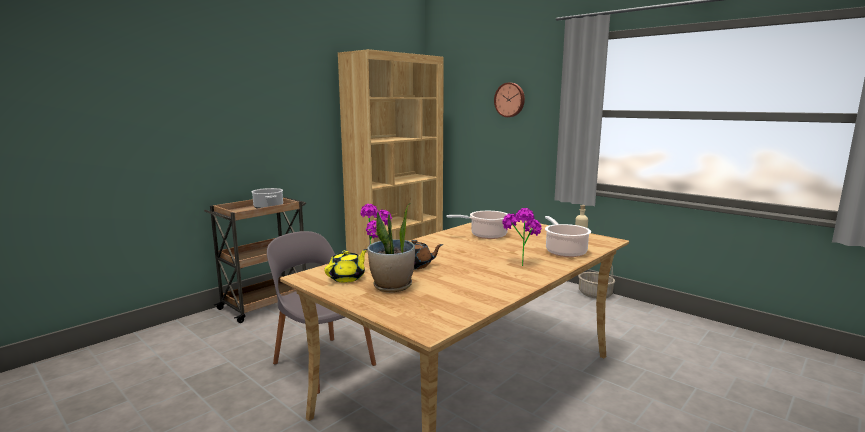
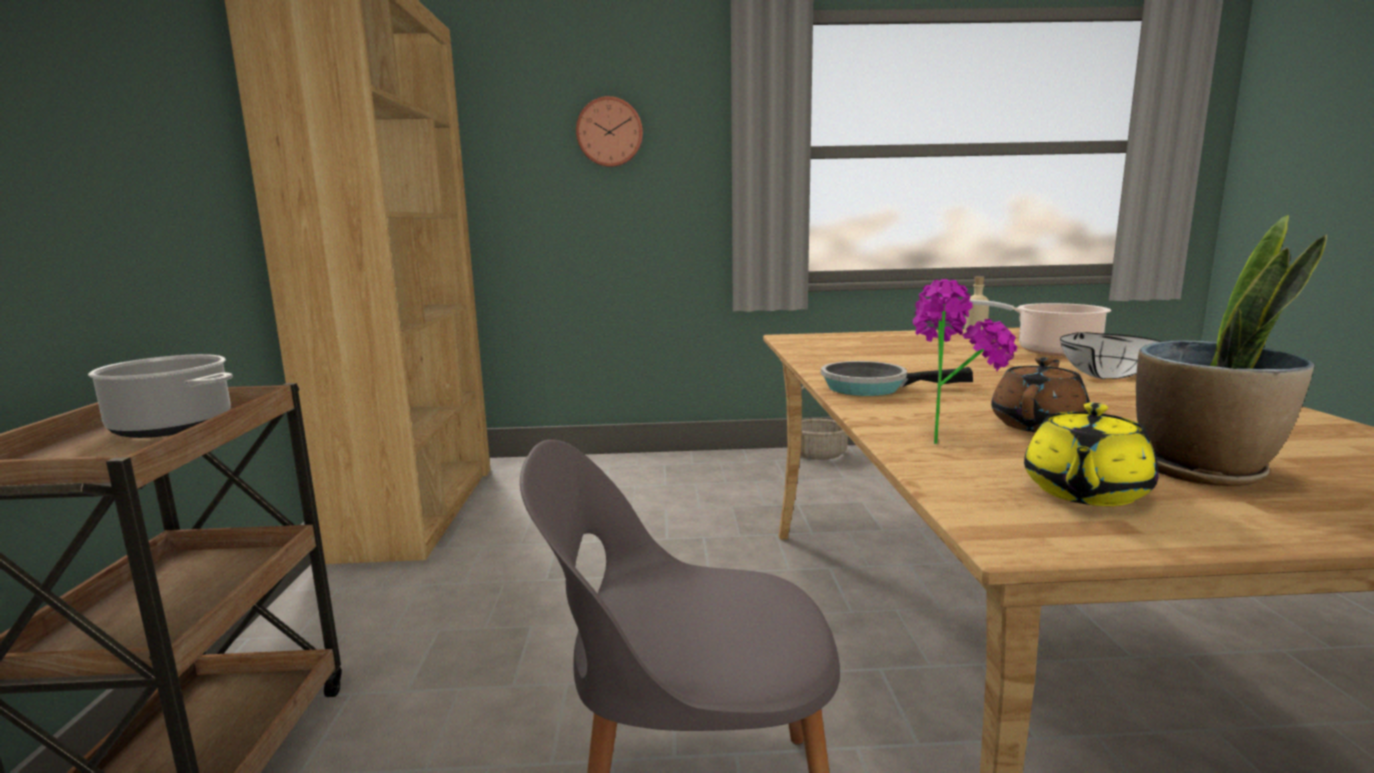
camera: 45 degrees left, 0 degrees up
yellow teapot [324,249,367,282] -> yellow teapot turned 135 degrees counterclockwise [1024,403,1159,506]
cooking pot [446,211,508,239] -> none
potted plant [502,208,542,266] -> white bowl [1060,332,1162,379]
none -> frying pan [821,361,973,396]

